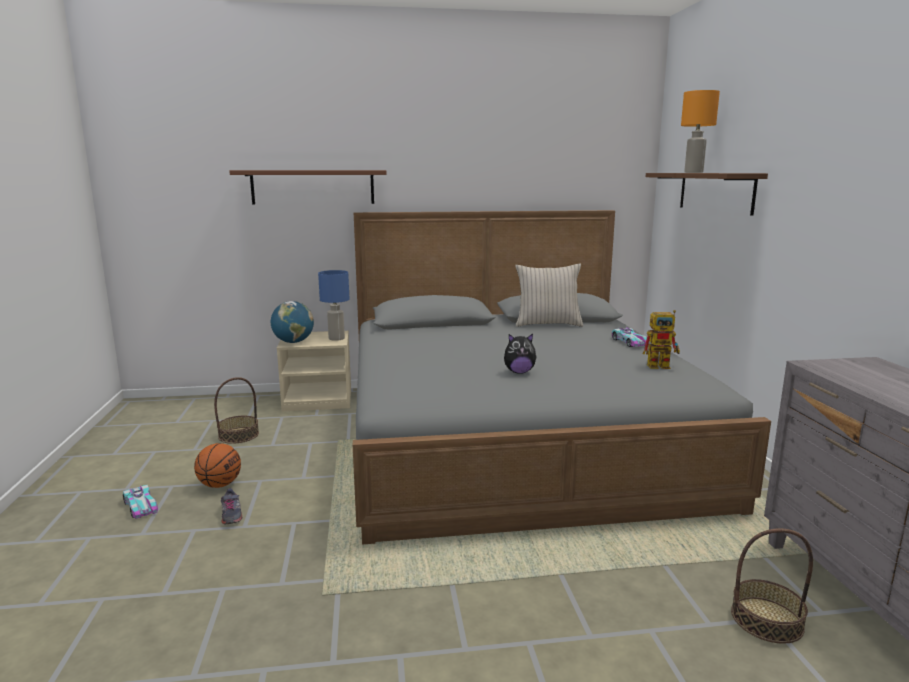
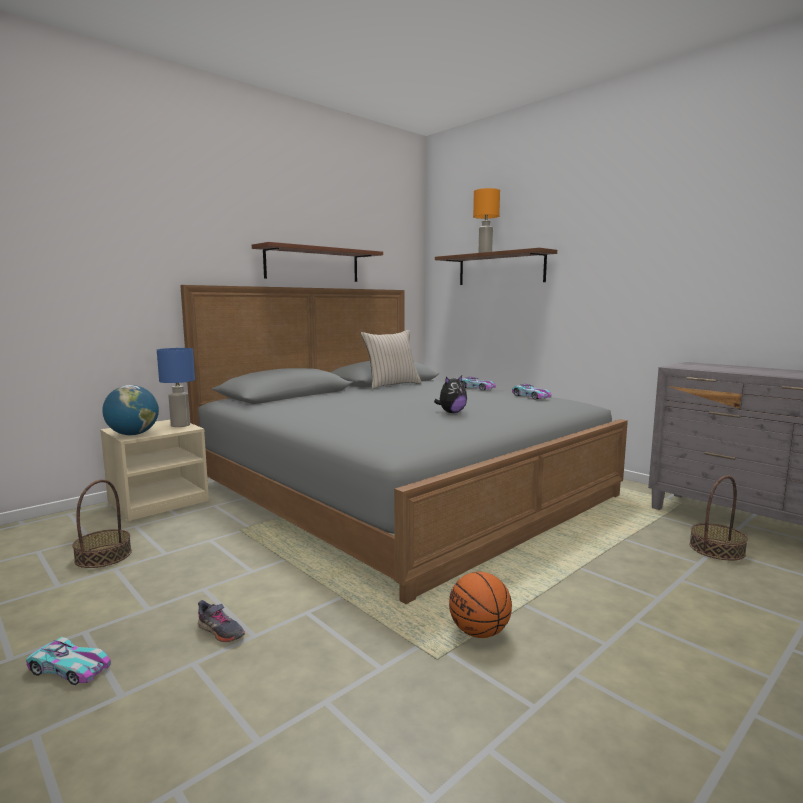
camera: 35 degrees left, 5 degrees down
basketball [194,443,241,488] -> basketball moved to [449,572,512,638]
brown shelf [229,170,387,205] -> brown shelf moved to [252,242,383,282]
toy robot [643,310,680,369] -> toy car [512,384,552,400]

